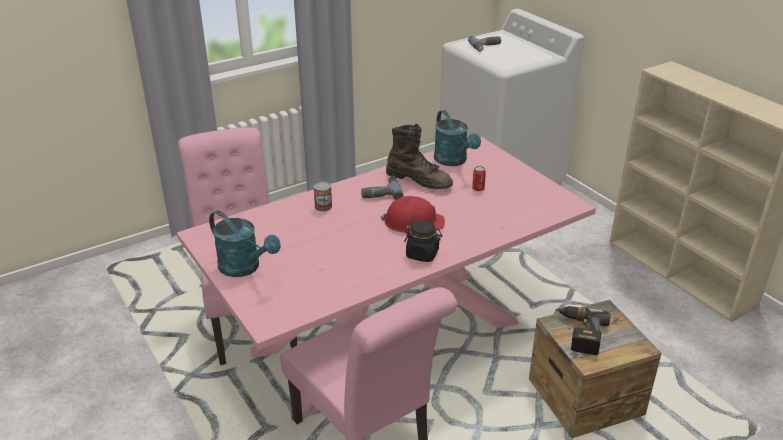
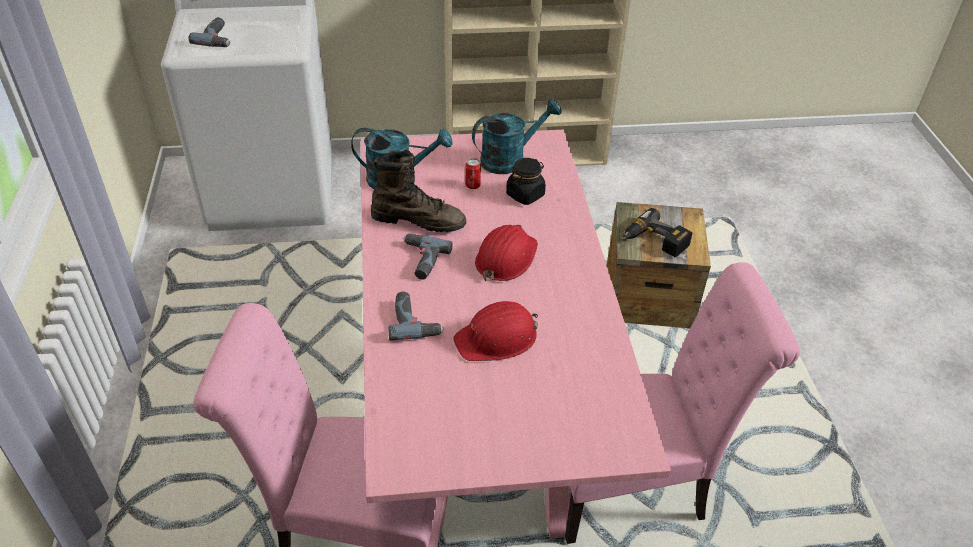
camera: 65 degrees left, 10 degrees up
turquoise watering can [209,210,281,277] -> turquoise watering can moved to [472,99,562,174]
can [313,181,332,212] -> power drill [388,292,444,341]
brown boot [386,124,453,189] -> brown boot turned 45 degrees clockwise [371,150,466,232]
black jar [404,220,442,262] -> black jar moved to [506,158,546,205]
none -> red hard hat [453,301,538,361]

